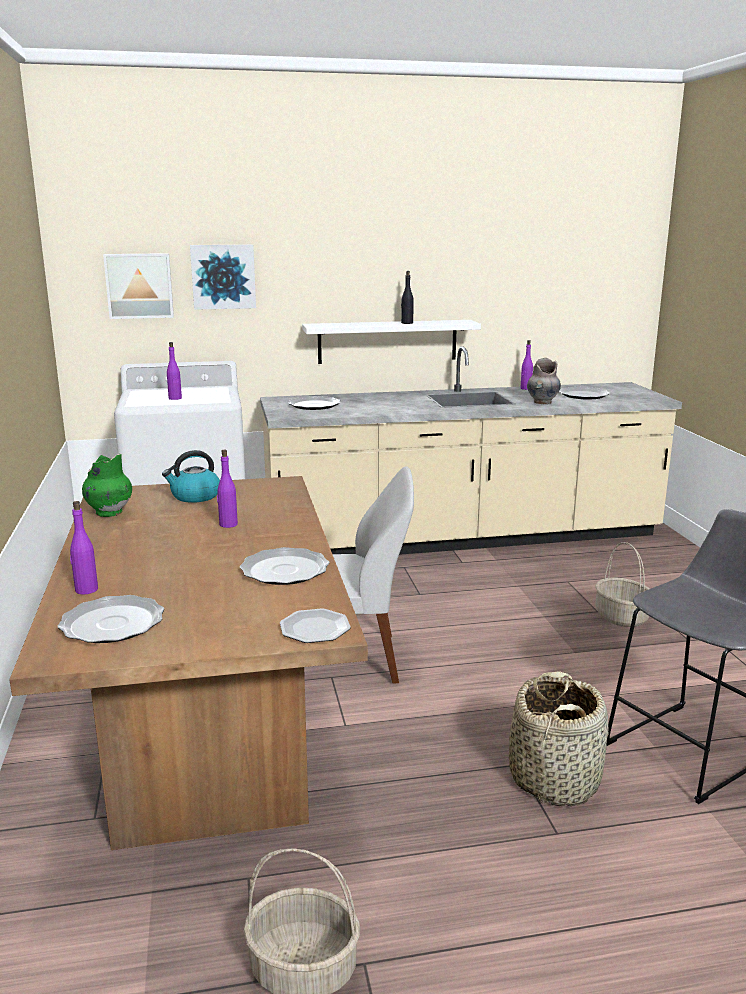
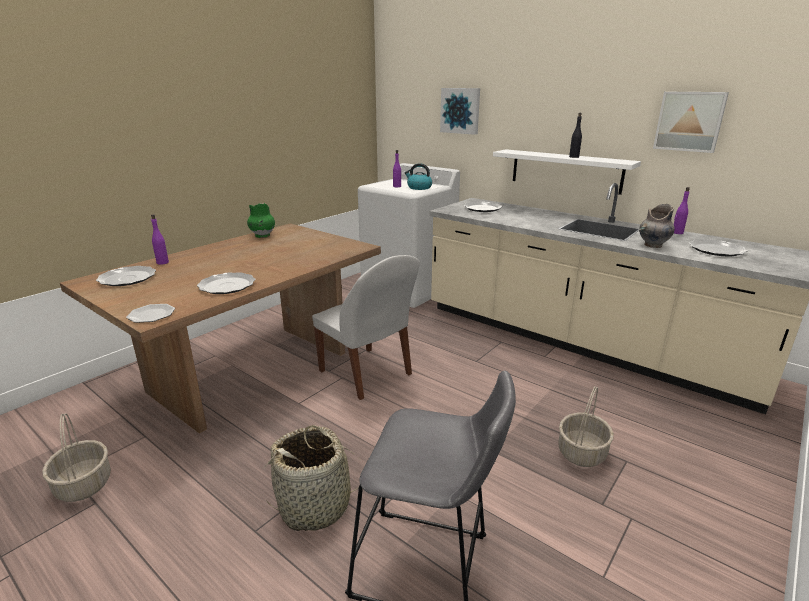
camera: 50 degrees right, 5 degrees up
picture [103,253,174,319] -> picture moved to [653,92,729,153]
kettle [162,450,220,503] -> kettle moved to [405,163,432,190]
purple bottle [217,450,238,528] -> none

